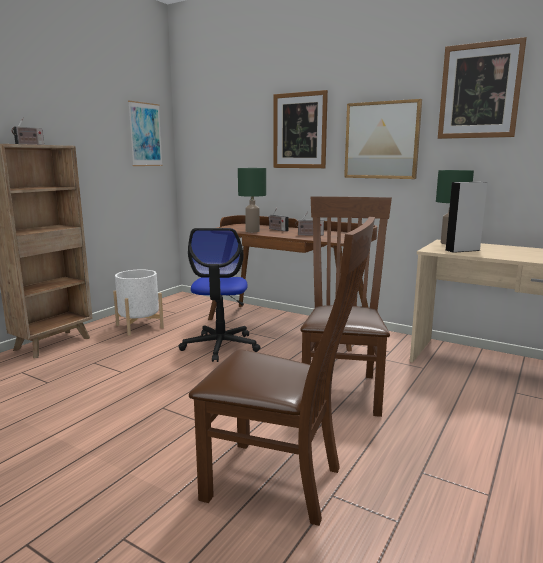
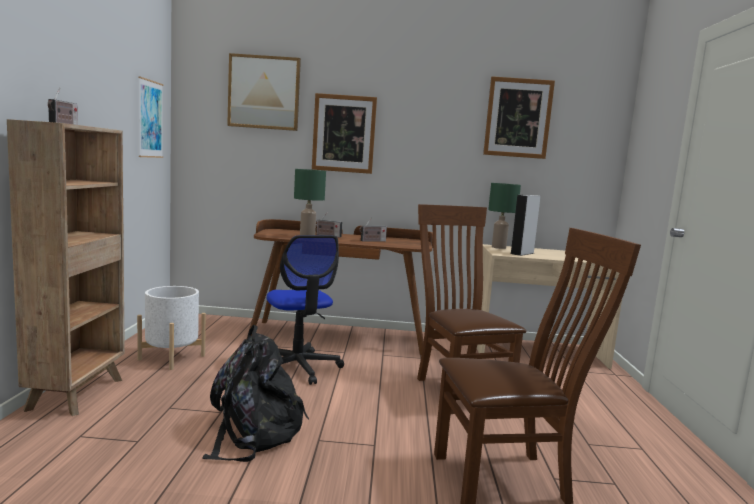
camera: 30 degrees left, 5 degrees down
picture [344,99,422,179] -> picture moved to [227,53,301,131]
none -> black backpack [202,325,309,462]

